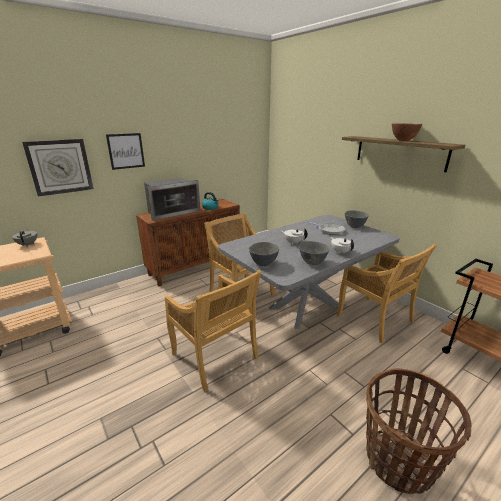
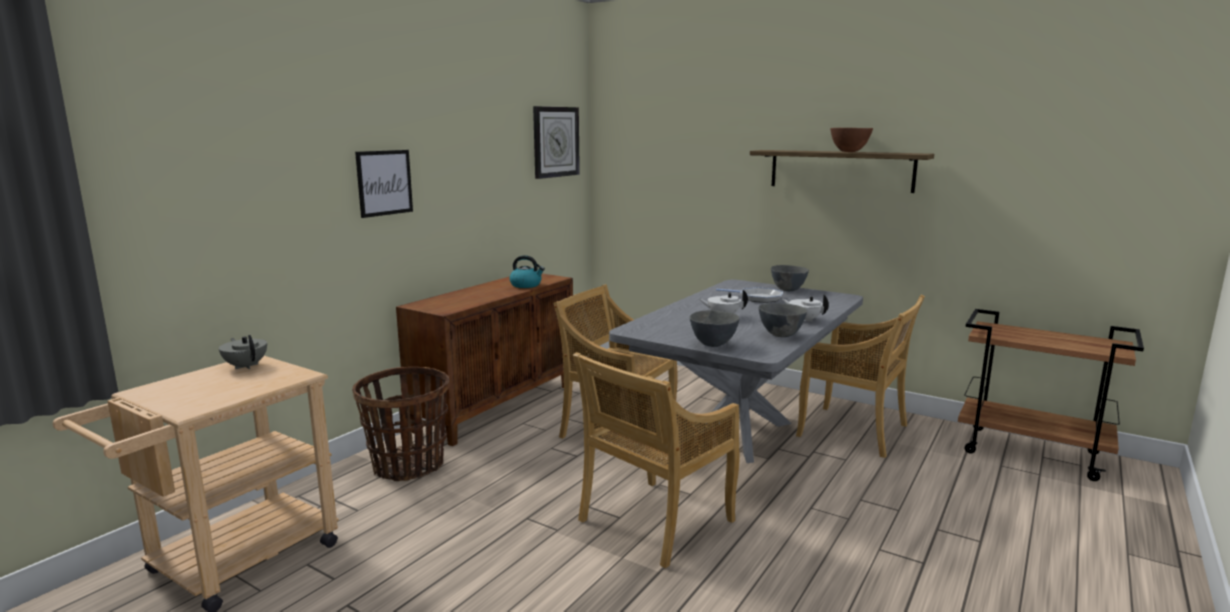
camera: 20 degrees left, 10 degrees down
wall clock [22,139,94,196] -> wall clock moved to [533,106,580,179]
microwave [144,178,200,221] -> none
beige chair [165,270,262,392] -> beige chair turned 105 degrees clockwise [573,352,739,568]
basket [366,368,471,494] -> basket moved to [352,367,450,481]

